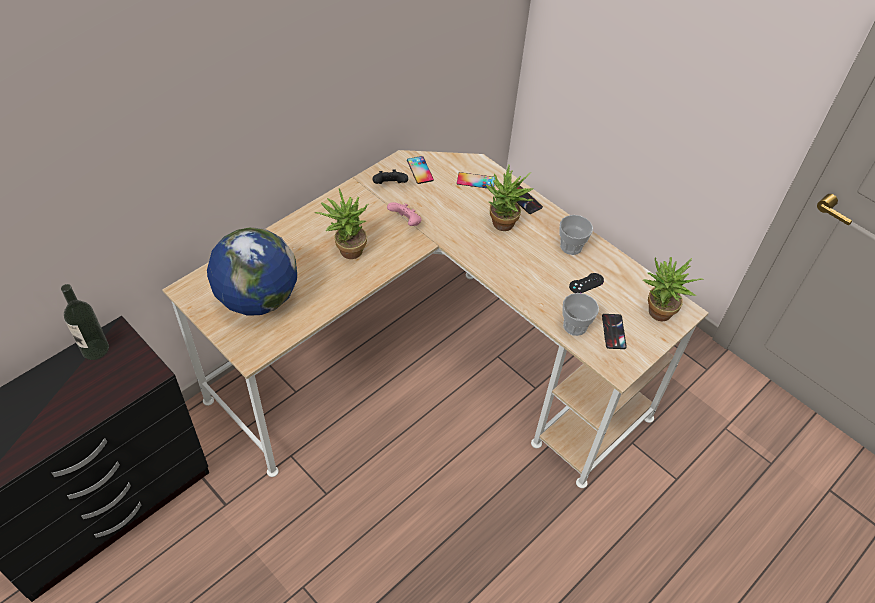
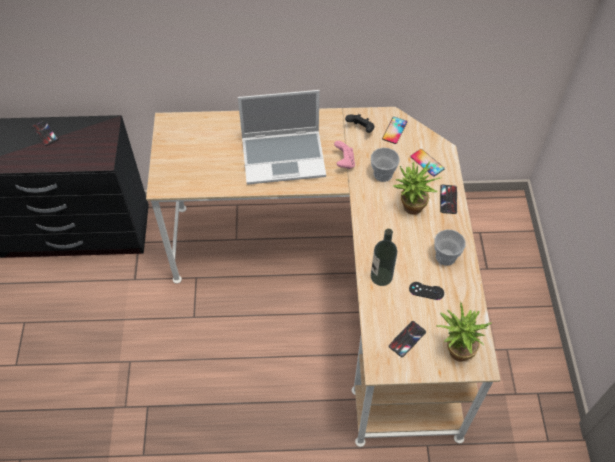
camera: 45 degrees right, 5 degrees up
bottle [61,284,109,360] -> bottle moved to [371,229,397,286]
globe [207,227,297,316] -> none
potted plant [315,189,368,259] -> laptop [238,90,326,185]
cup [562,293,599,336] -> cup moved to [371,148,399,182]
none -> phone [31,120,58,146]

